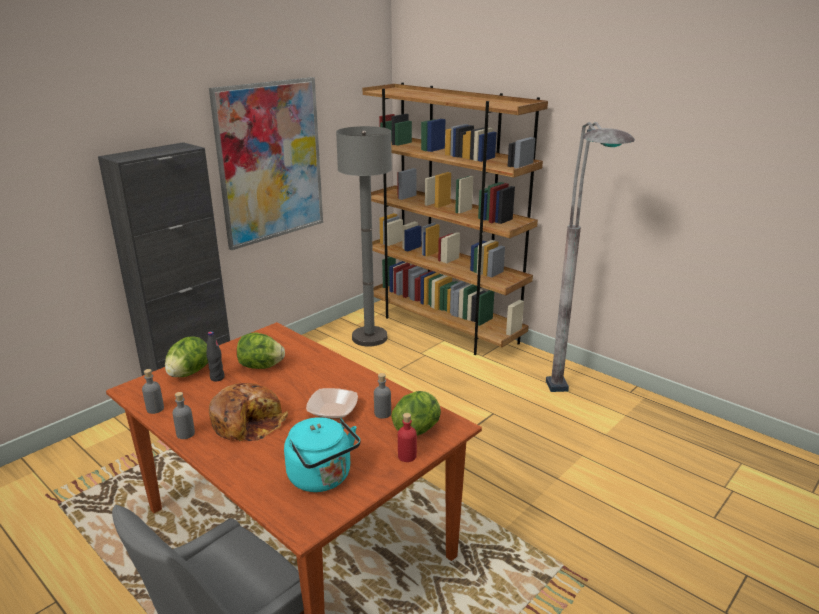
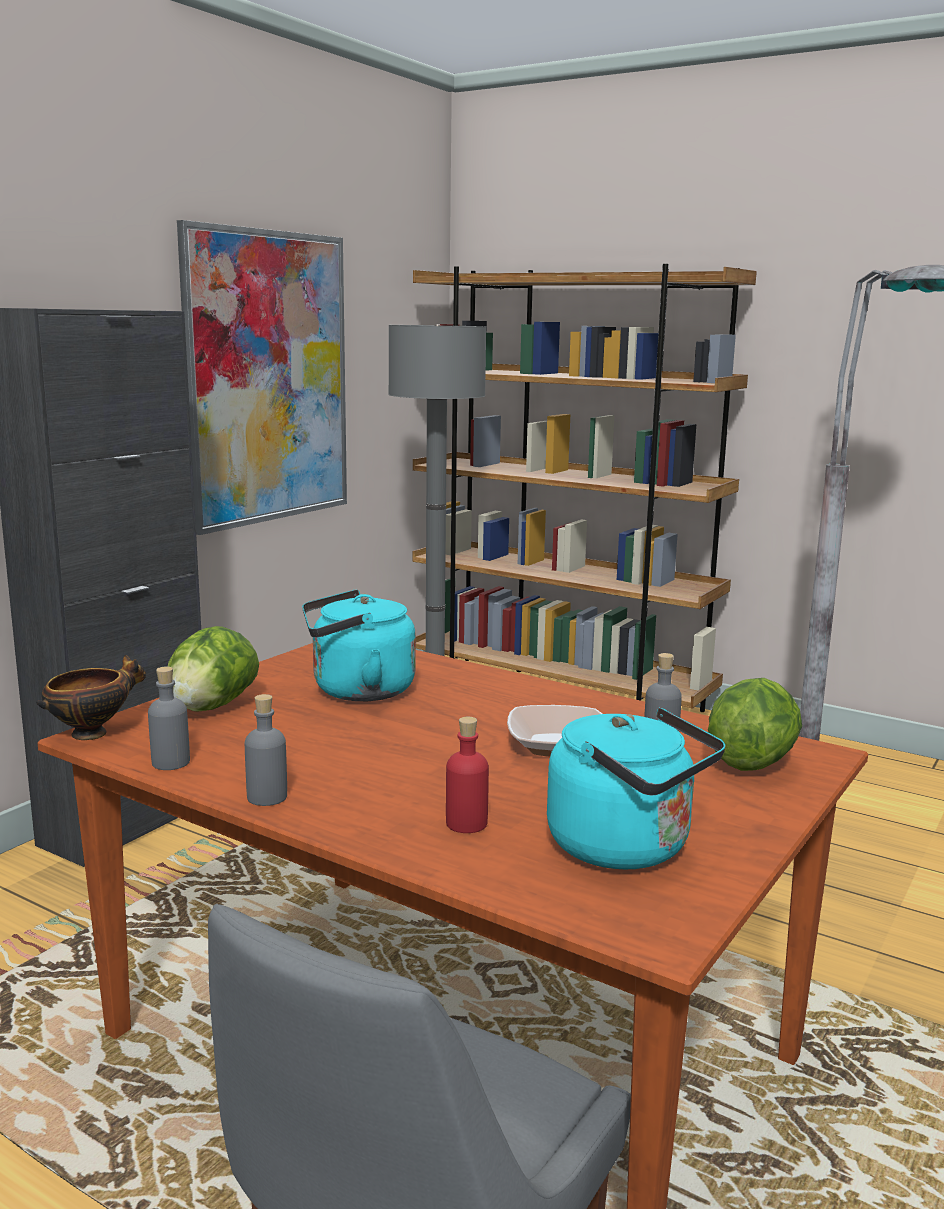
camera: 10 degrees left, 10 degrees down
black bottle [206,331,225,381] -> none
bread [209,383,288,441] -> none
lettuce [237,332,285,369] -> turquoise kettle [302,589,416,701]
red bottle [398,413,417,462] -> red bottle moved to [446,717,489,833]
none -> bowl [36,655,146,740]

